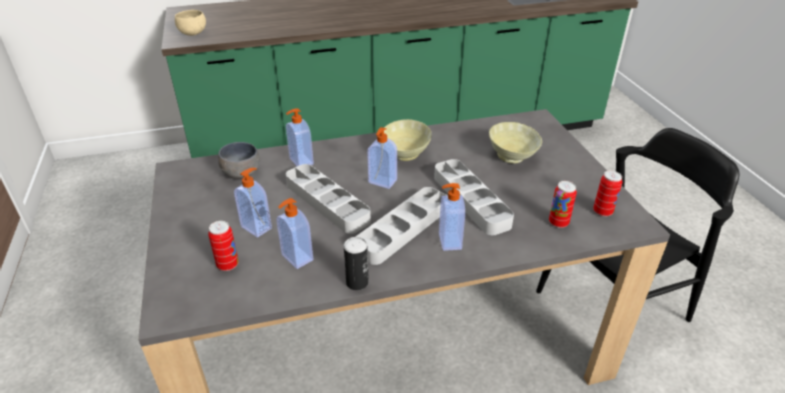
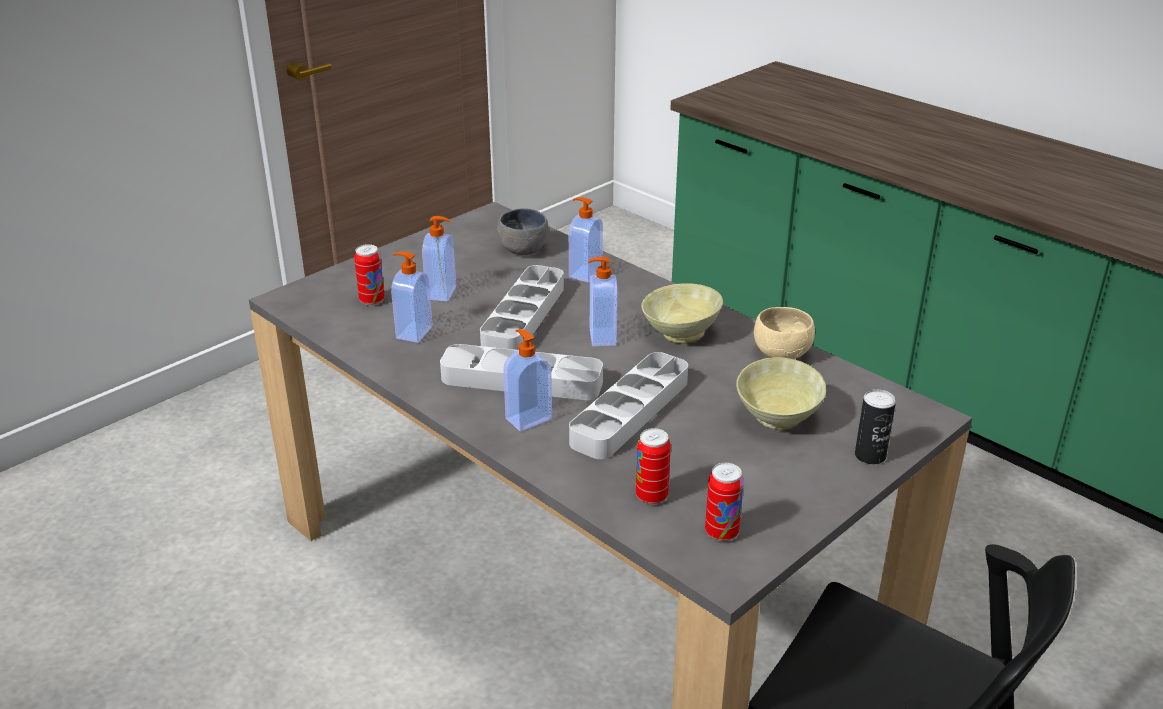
camera: 60 degrees right, 5 degrees down
beige bowl [175,10,206,36] -> beige bowl moved to [754,307,815,359]
can [344,237,369,290] -> can moved to [855,389,896,464]

